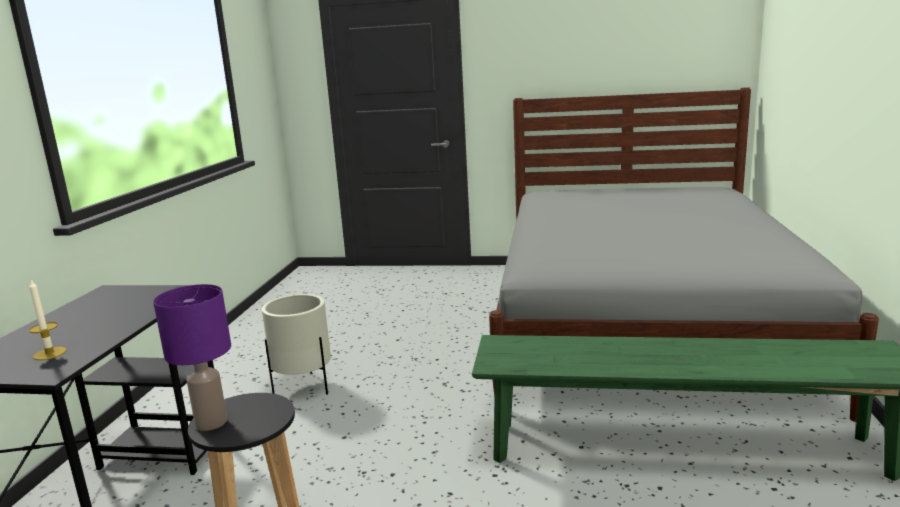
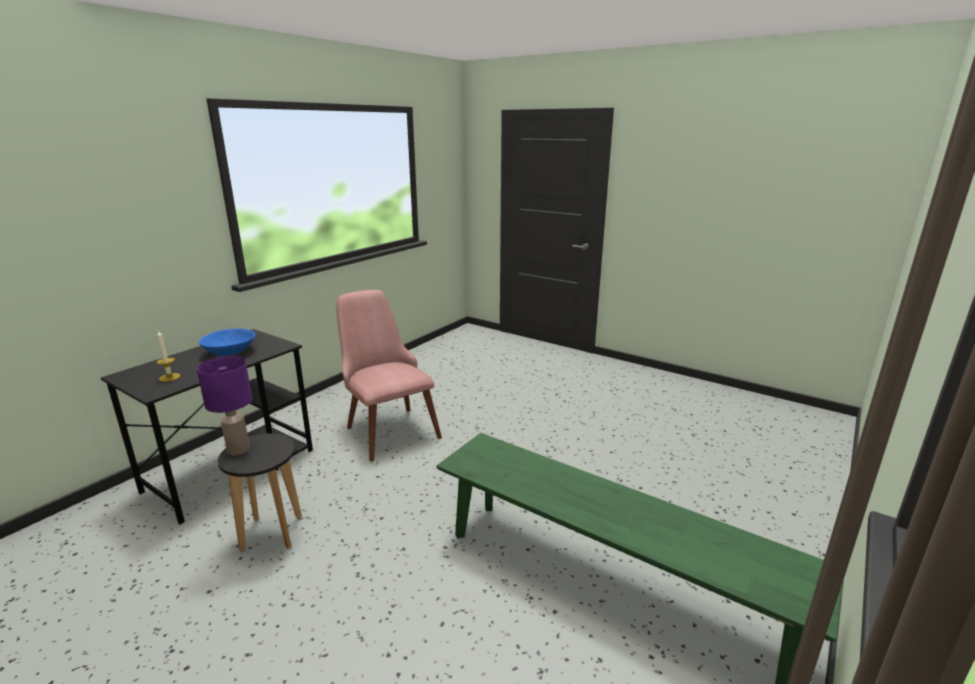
camera: 25 degrees right, 5 degrees up
beige planter [262,294,331,394] -> pink chair [337,290,442,462]
grey bed [489,88,879,422] -> none
none -> blue bowl [199,329,255,356]

